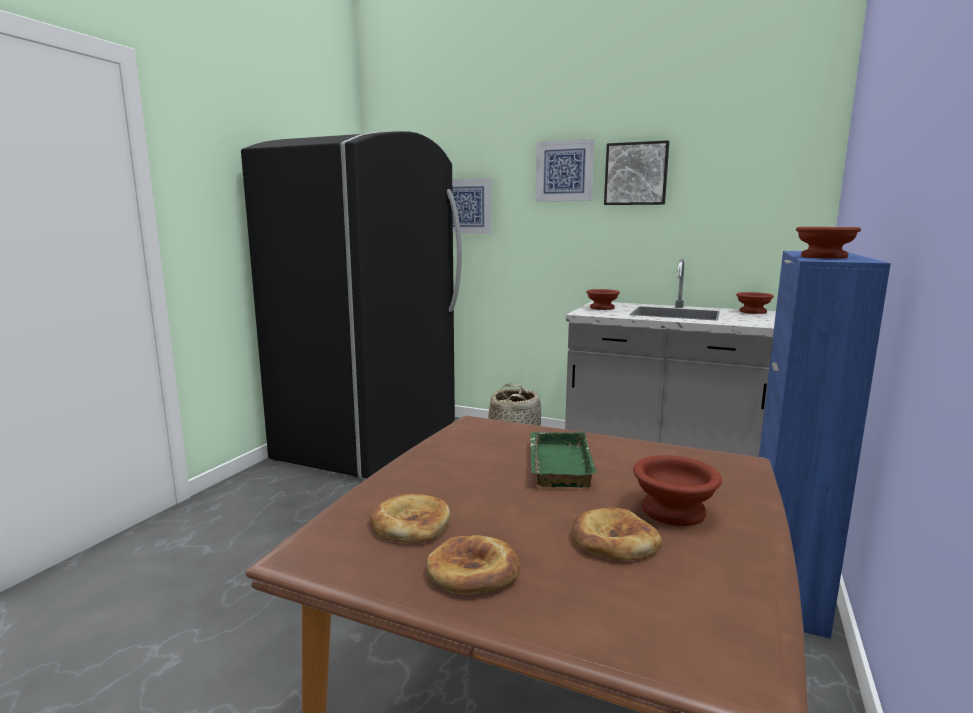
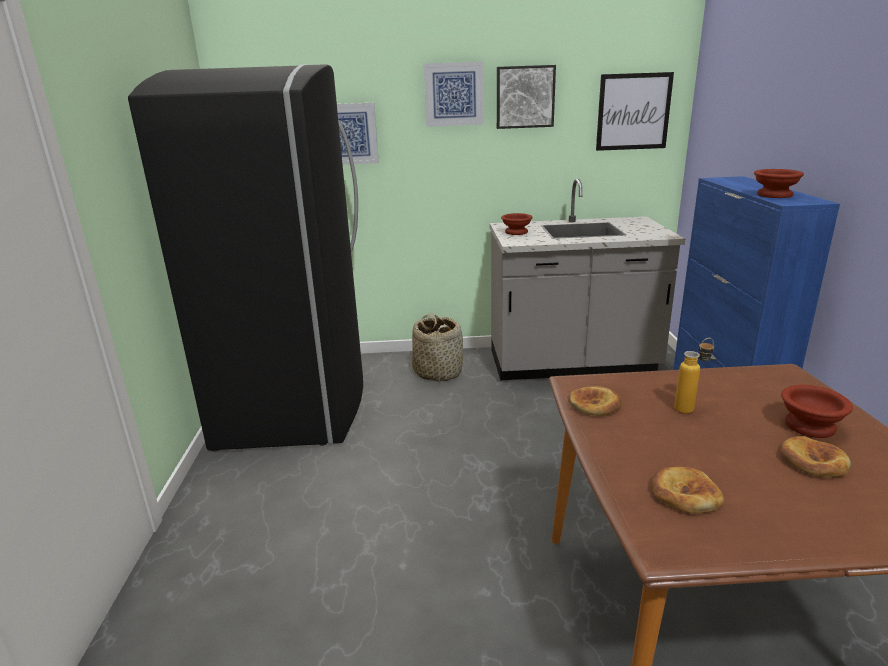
camera: 25 degrees left, 10 degrees up
bread [427,535,520,594] -> bread moved to [569,386,622,416]
green tray [530,432,597,488] -> bottle [674,338,714,414]
brown bowl [736,292,774,314] -> none
none -> picture [596,72,674,151]

